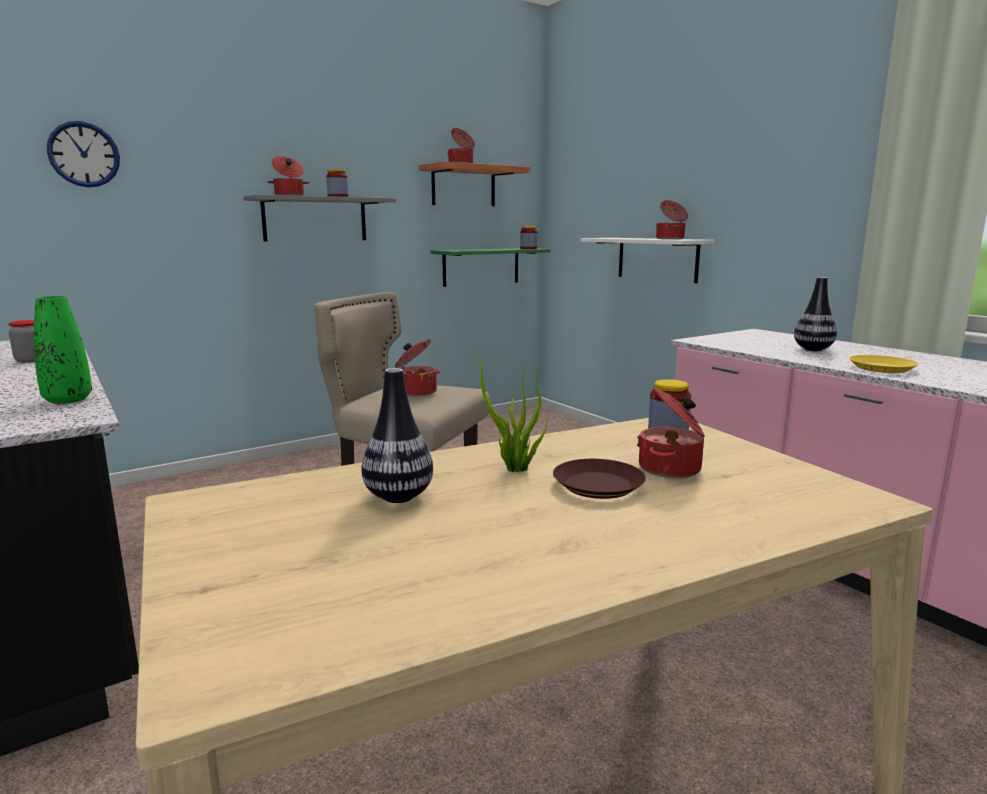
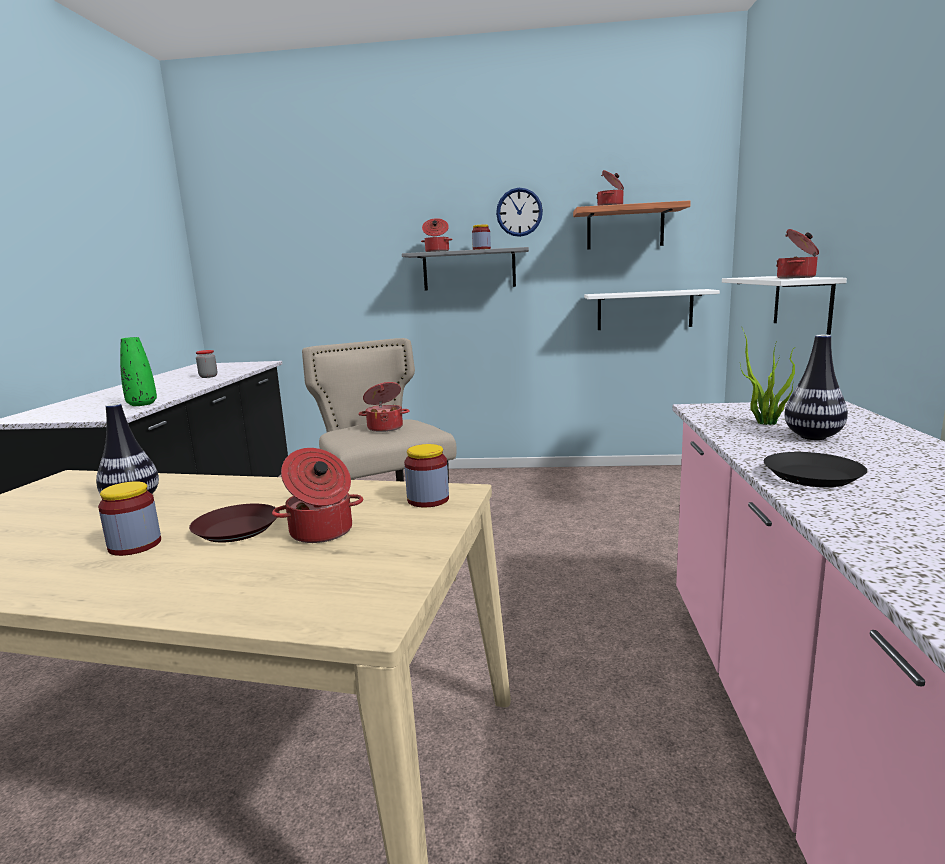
camera: 40 degrees right, 0 degrees up
wall clock [47,121,120,188] -> wall clock moved to [496,188,543,237]
green shelf [431,248,550,287] -> white shelf [584,289,720,330]
potted plant [472,348,548,472] -> potted plant moved to [740,326,795,425]
jar [520,226,538,249] -> jar moved to [98,481,161,556]
yellow plate [849,355,919,373] -> black plate [764,452,867,487]

